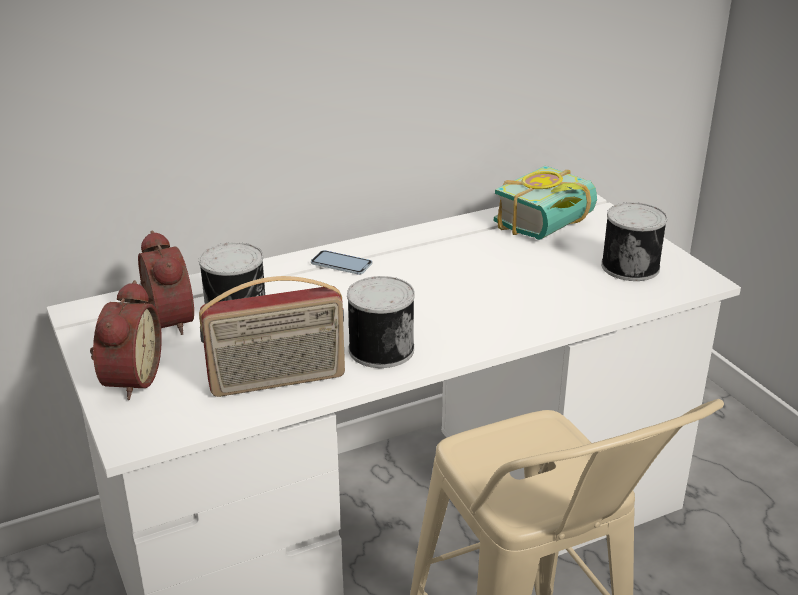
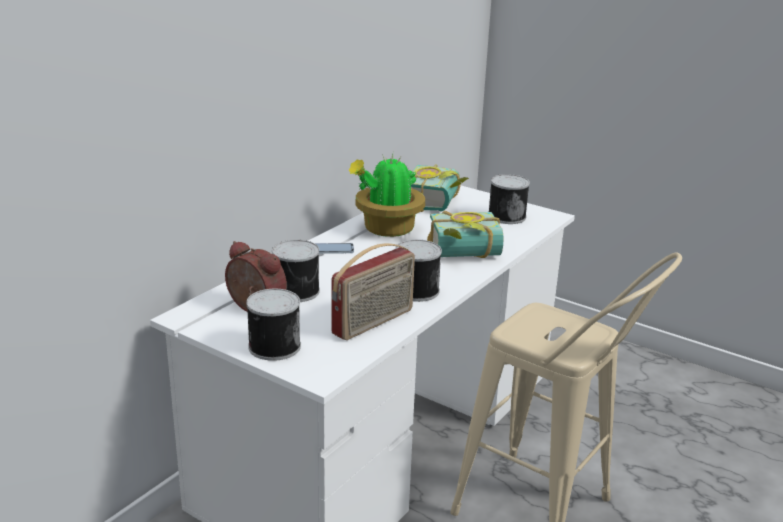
camera: 30 degrees left, 5 degrees down
alarm clock [90,280,162,400] -> can [246,289,301,361]
none -> potted plant [348,154,425,237]
none -> book [427,211,503,258]

